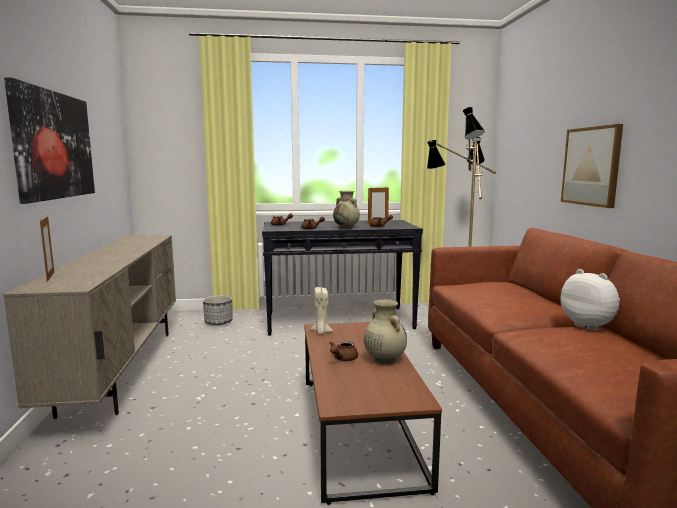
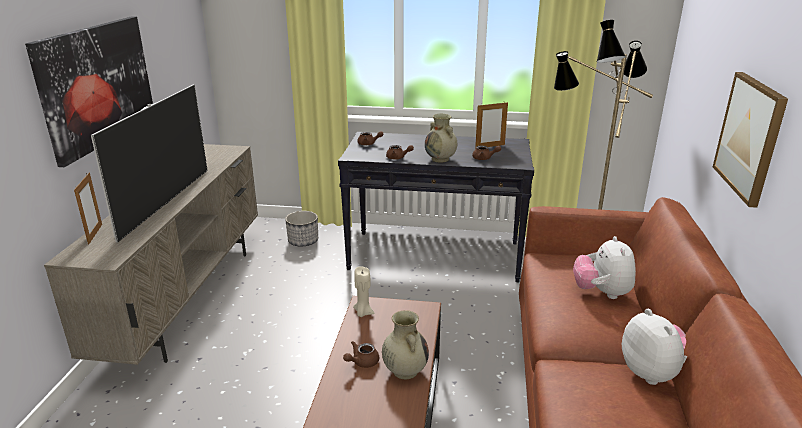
camera: 15 degrees right, 15 degrees up
none -> television [91,85,208,243]
none -> plush toy [573,236,636,299]

